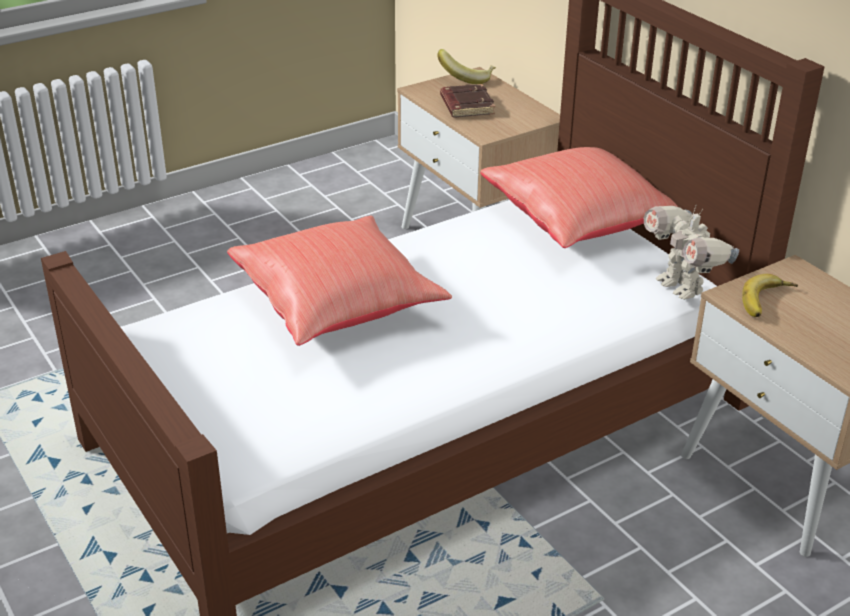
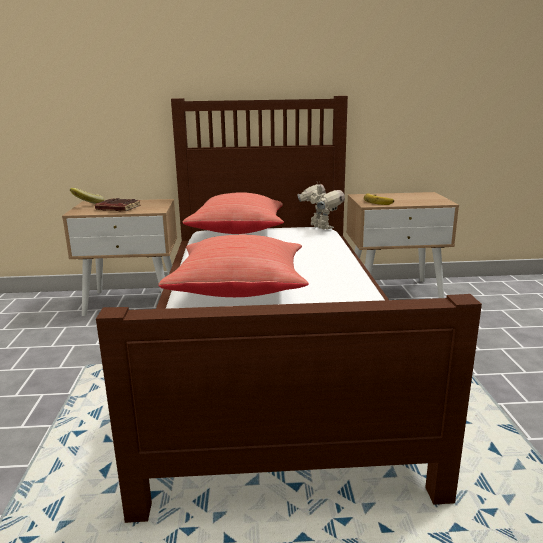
camera: 60 degrees left, 15 degrees down
toy robot [644,204,739,300] -> toy robot turned 120 degrees counterclockwise [298,182,345,230]

